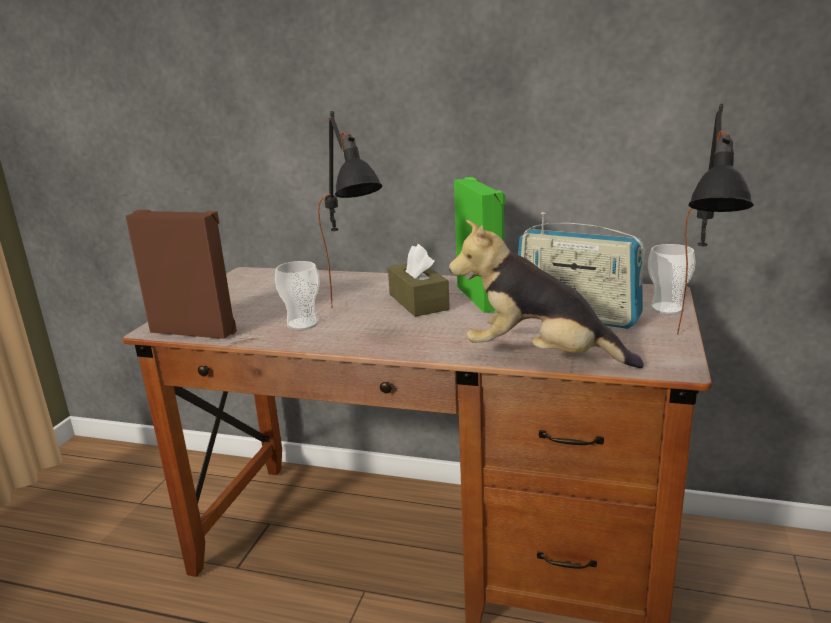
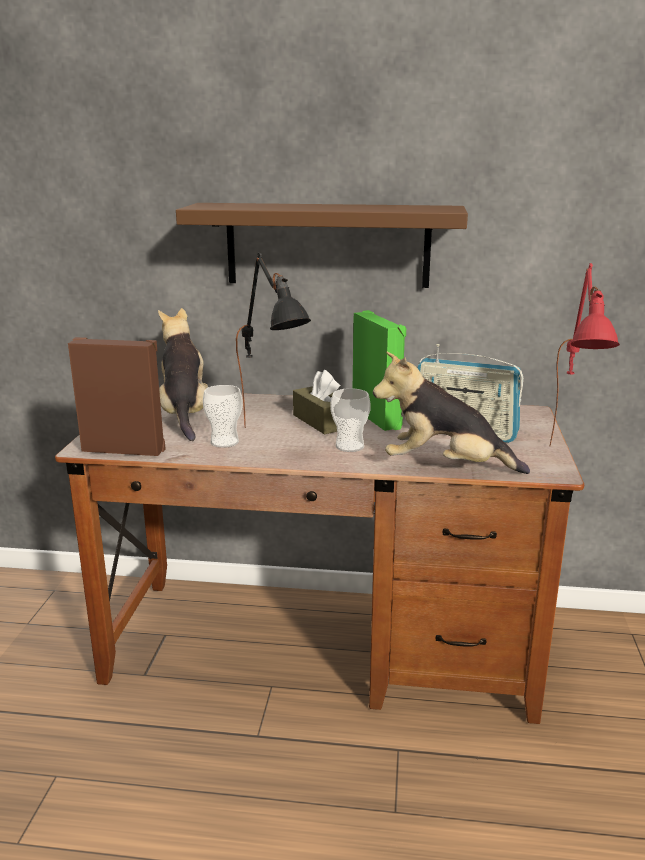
camera: 10 degrees left, 0 degrees up
cup [648,244,696,314] -> cup moved to [330,388,371,452]
black table lamp [677,104,753,334] -> red table lamp [550,263,620,446]
none -> plush toy [158,308,208,441]
none -> brown shelf [176,203,468,288]

